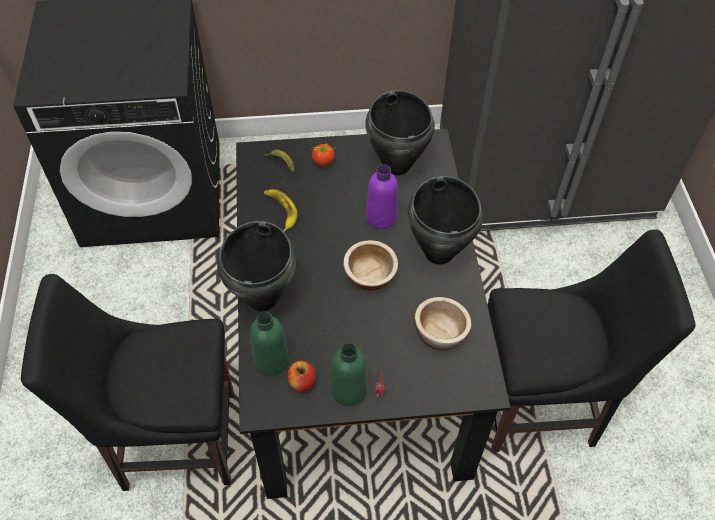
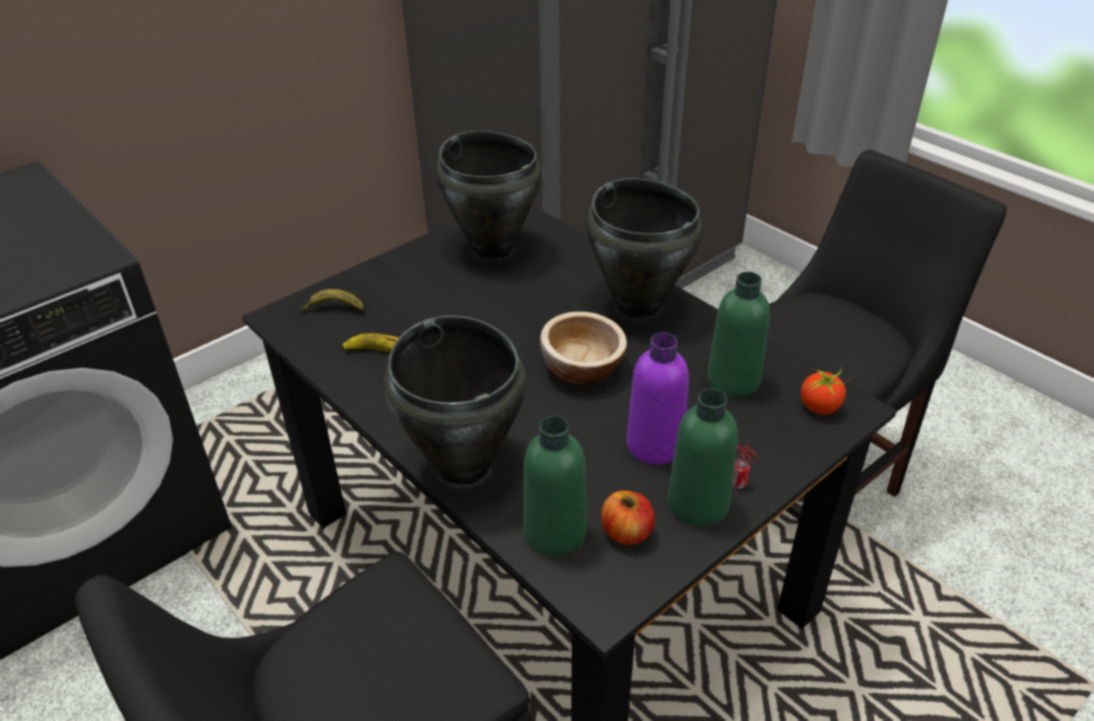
camera: 35 degrees left, 15 degrees down
tomato [312,142,336,167] -> tomato moved to [800,366,852,415]
purple bottle [366,165,398,230] -> purple bottle moved to [626,333,689,465]
bowl [414,297,471,350] -> green bottle [707,272,770,397]

